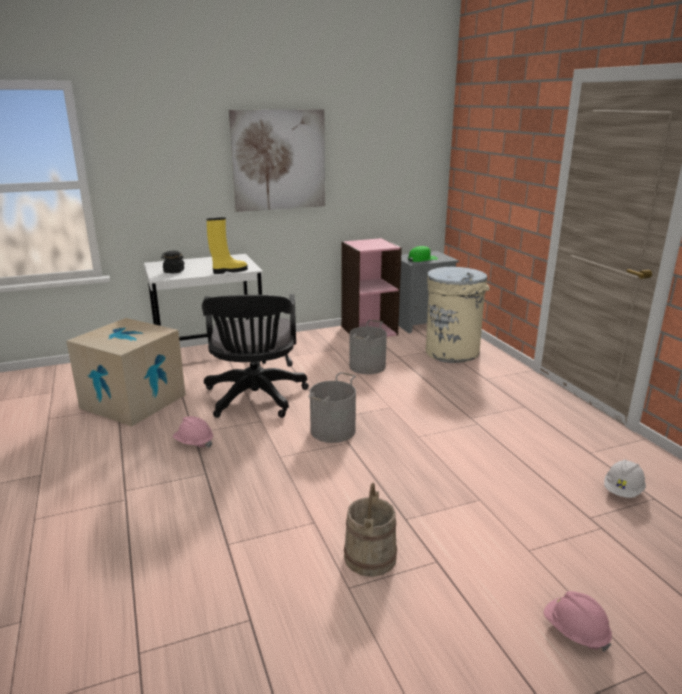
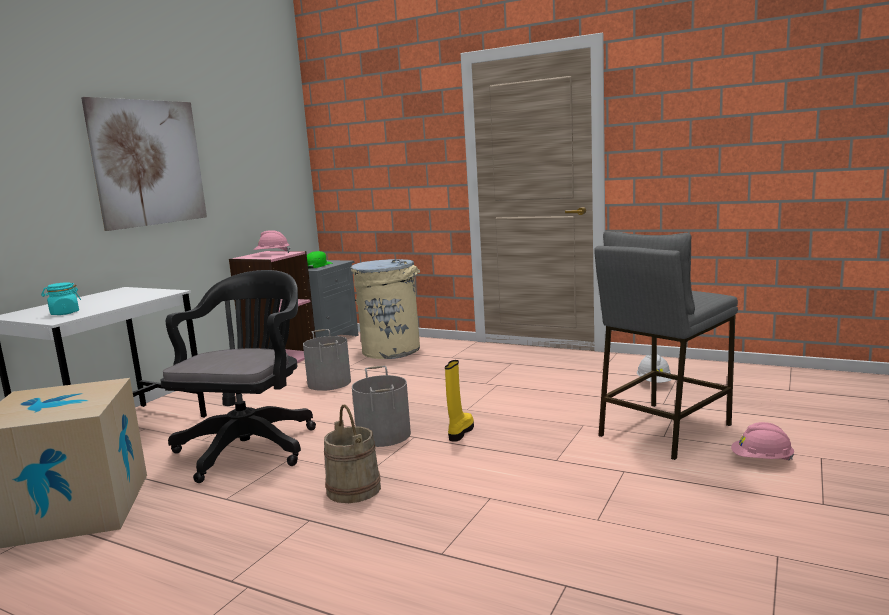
camera: 40 degrees left, 10 degrees down
black jar [161,251,185,273] -> turquoise jar [41,282,81,315]
pink hard hat [173,416,213,448] -> pink hard hat moved to [254,230,290,253]
black office chair [202,294,309,418] -> black office chair turned 120 degrees counterclockwise [160,270,316,483]
yellow boot [207,217,248,274] -> yellow boot moved to [445,360,474,442]
beige bucket [344,483,397,577] -> beige bucket moved to [324,405,381,503]
none -> grey stool [594,231,738,460]

